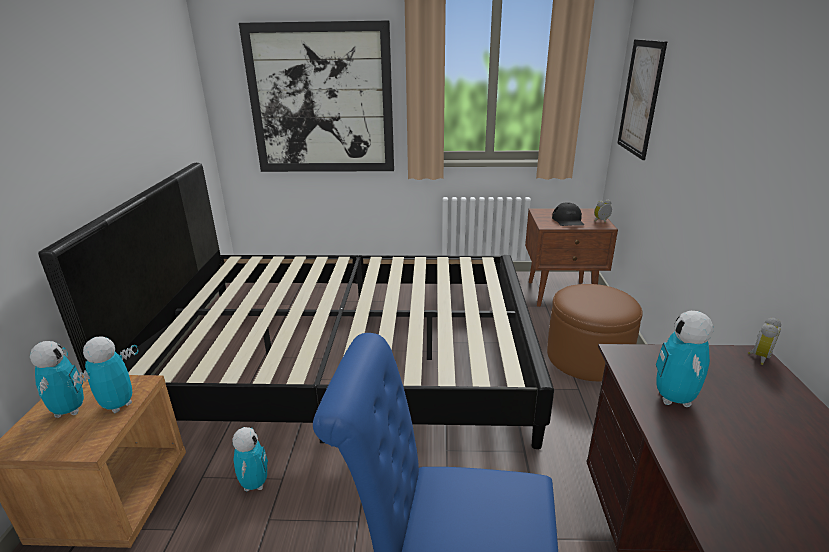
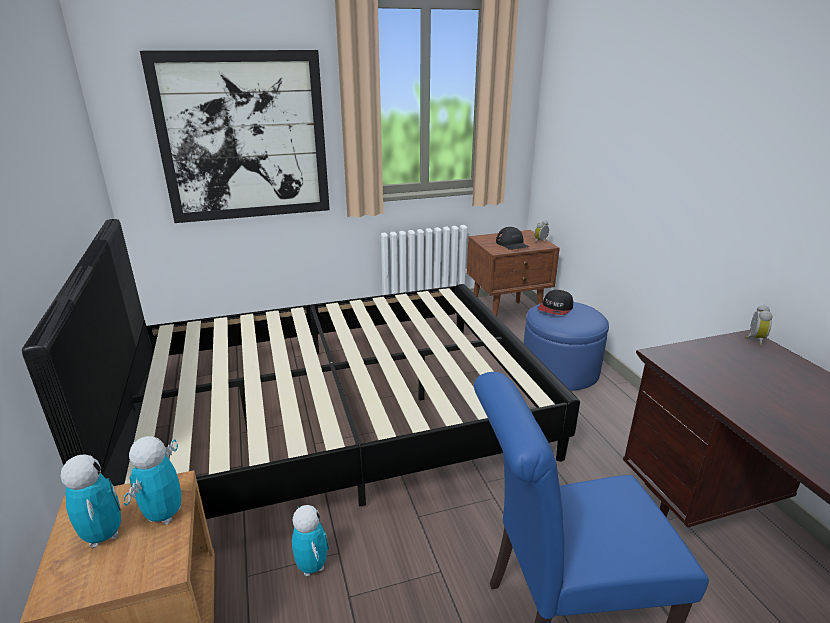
camera: 20 degrees left, 0 degrees up
brown ottoman [547,284,643,381] -> blue ottoman [524,302,609,391]
picture [617,39,667,160] -> none
toy robot [656,311,713,407] -> none
none -> cap [537,290,573,315]

